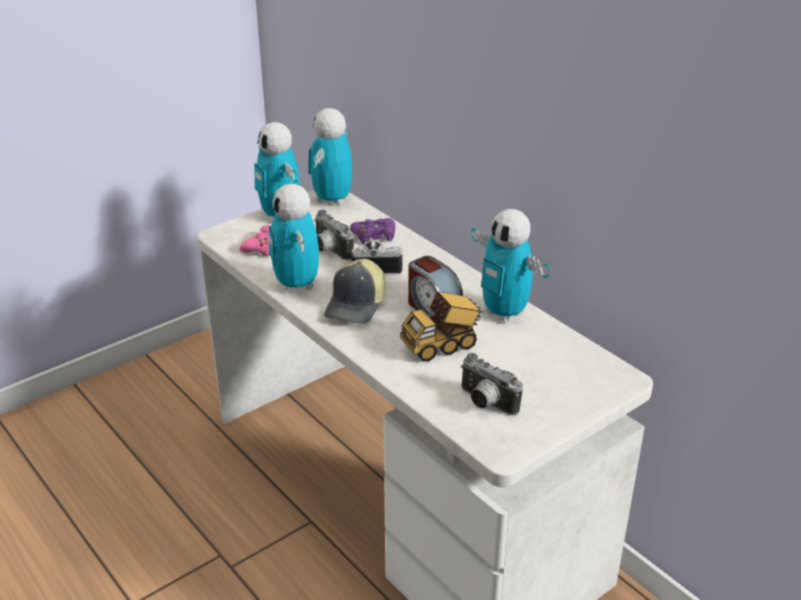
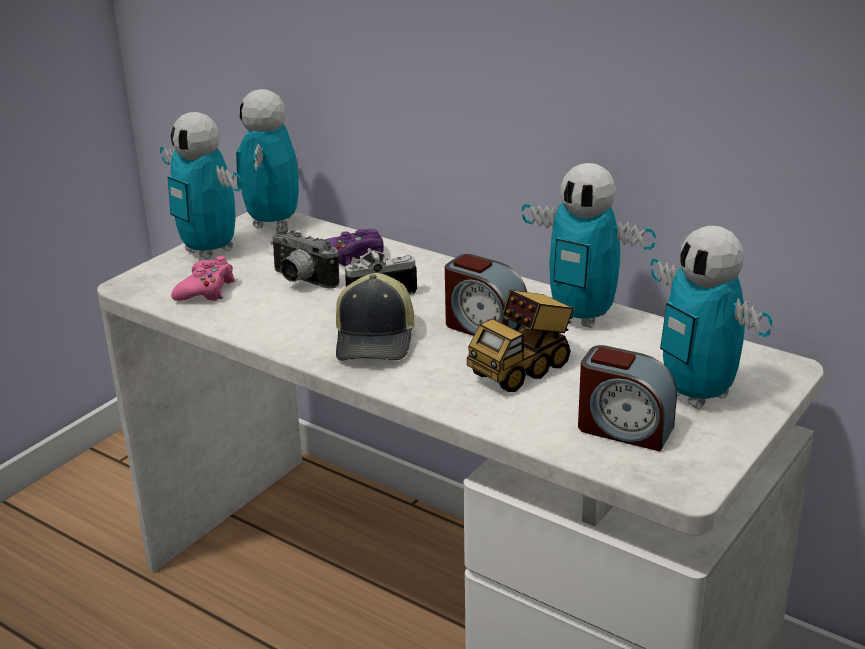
camera: 15 degrees left, 5 degrees down
toy robot [269,184,319,293] -> toy robot moved to [650,226,772,409]
camera [461,353,523,415] -> alarm clock [578,345,677,452]

